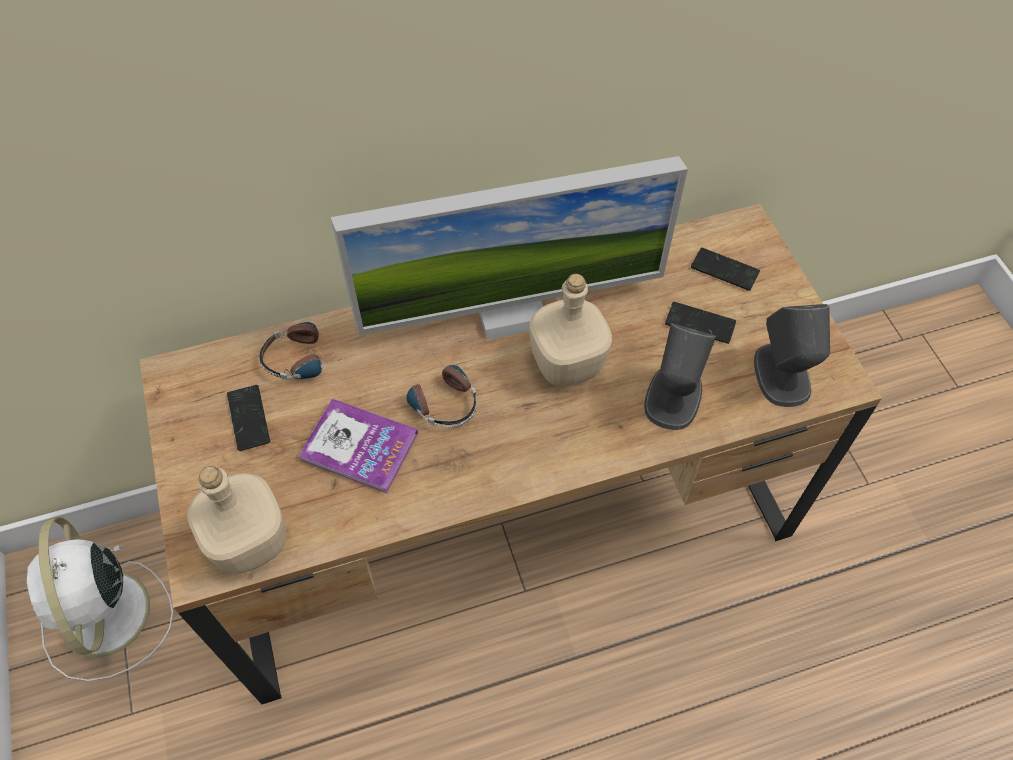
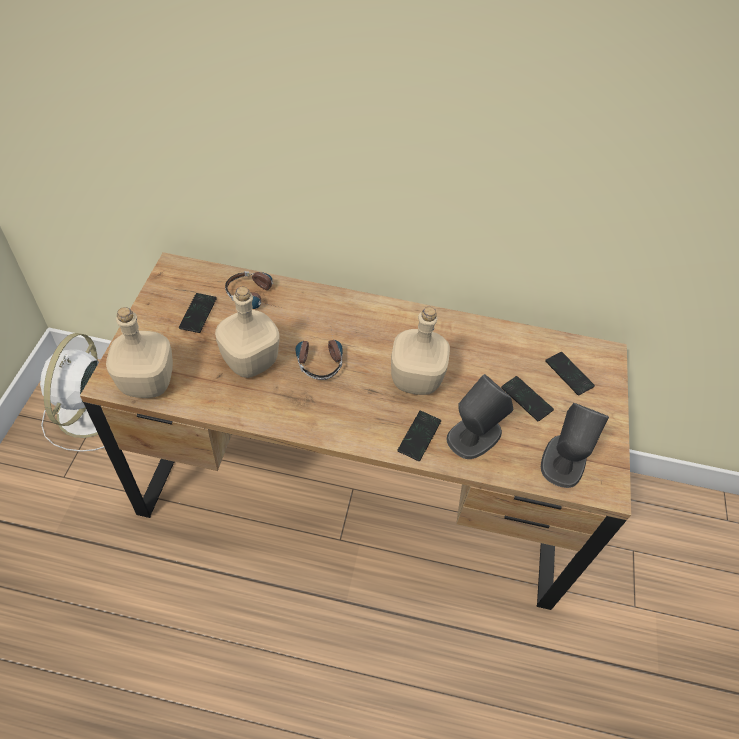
camera: 25 degrees right, 5 degrees down
book [298,398,418,493] -> beige bottle [215,287,280,378]
monitor [331,156,688,340] -> none
none -> phone [397,411,441,461]

